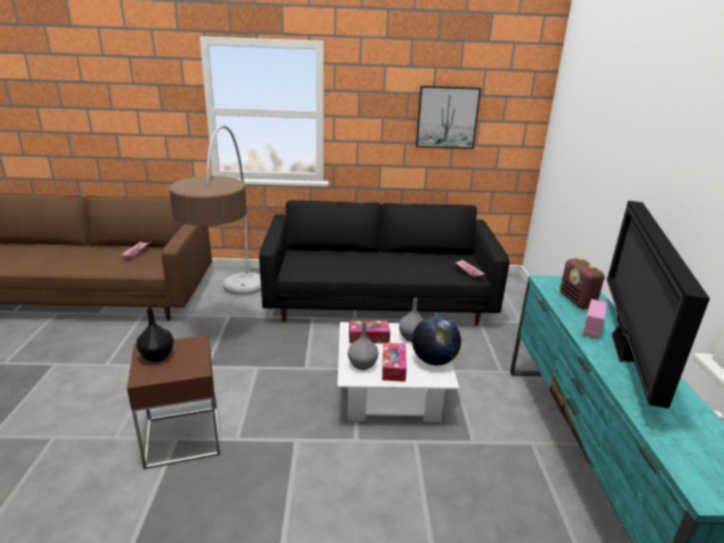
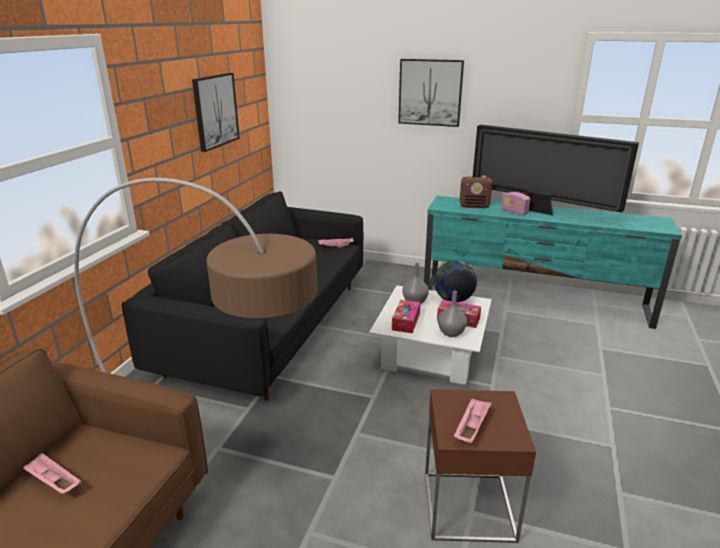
camera: 70 degrees left, 0 degrees up
black vase [136,307,174,362] -> pink tray [454,398,492,443]
none -> picture [398,59,464,127]

